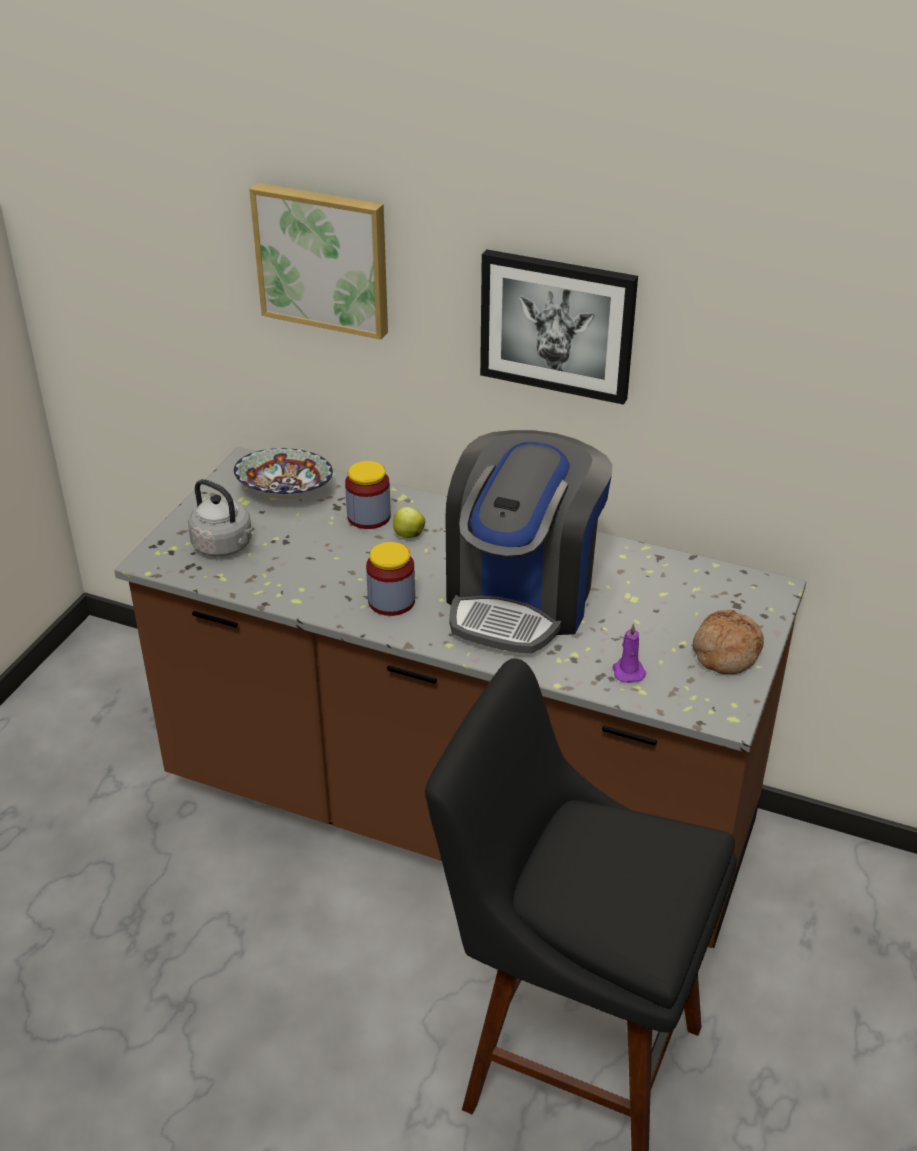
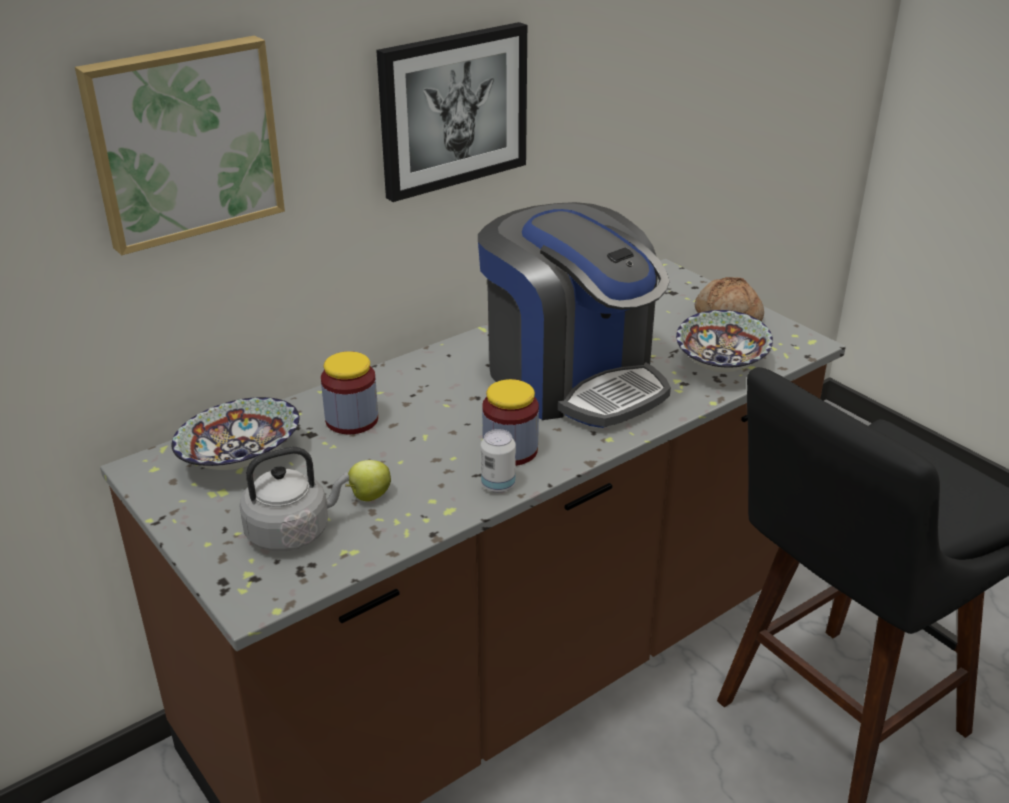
camera: 60 degrees left, 5 degrees down
apple [393,507,425,538] -> apple moved to [345,460,391,501]
purple candle [613,623,647,683] -> bowl [676,310,773,372]
none -> can [481,429,516,493]

